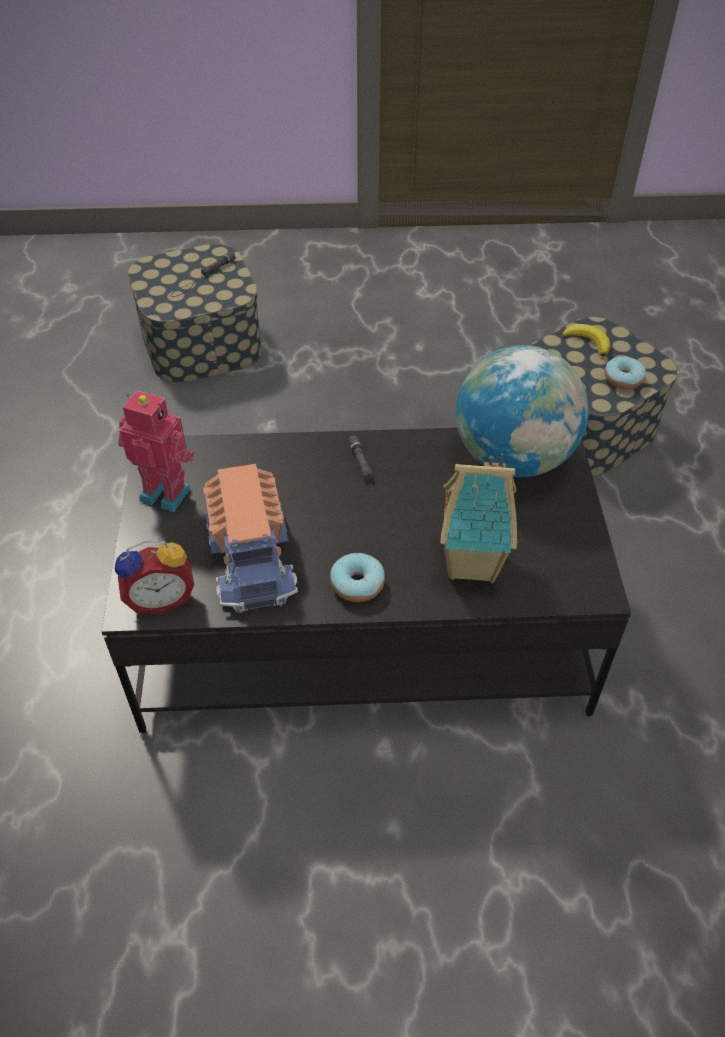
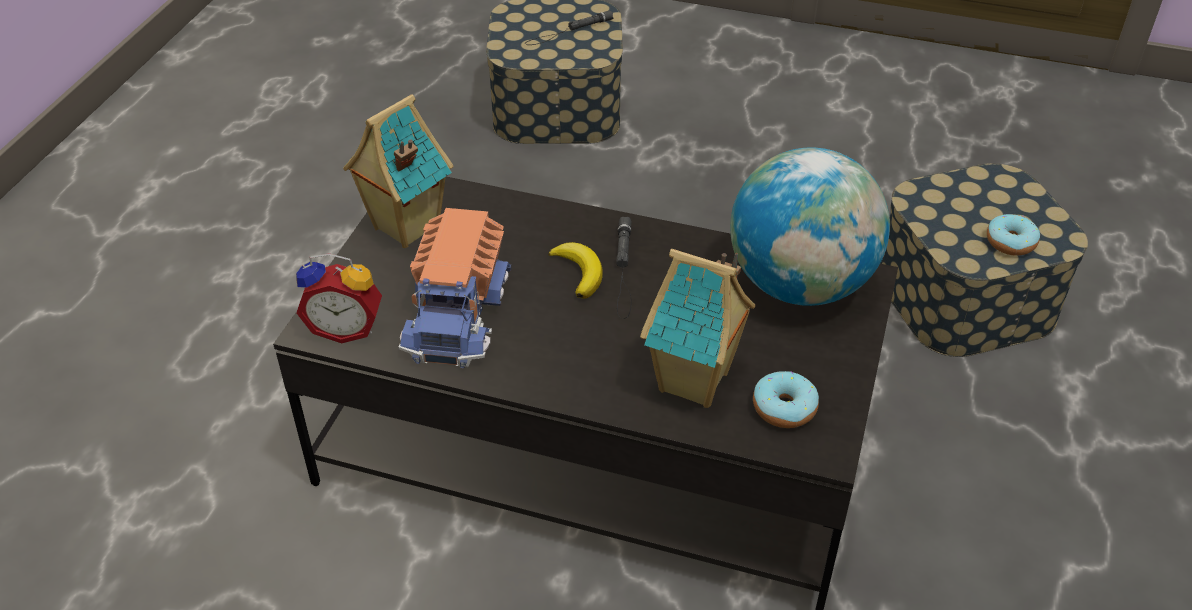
camera: 20 degrees right, 5 degrees down
toy robot [118,390,195,512] -> toy house [343,94,453,248]
donut [330,553,385,602] -> donut moved to [753,371,819,428]
banana [562,324,610,356] -> banana moved to [548,242,602,299]

